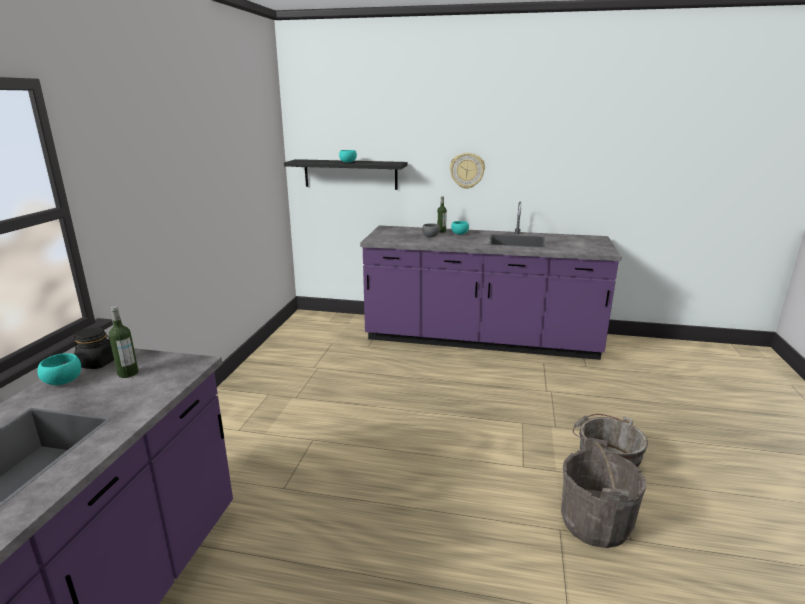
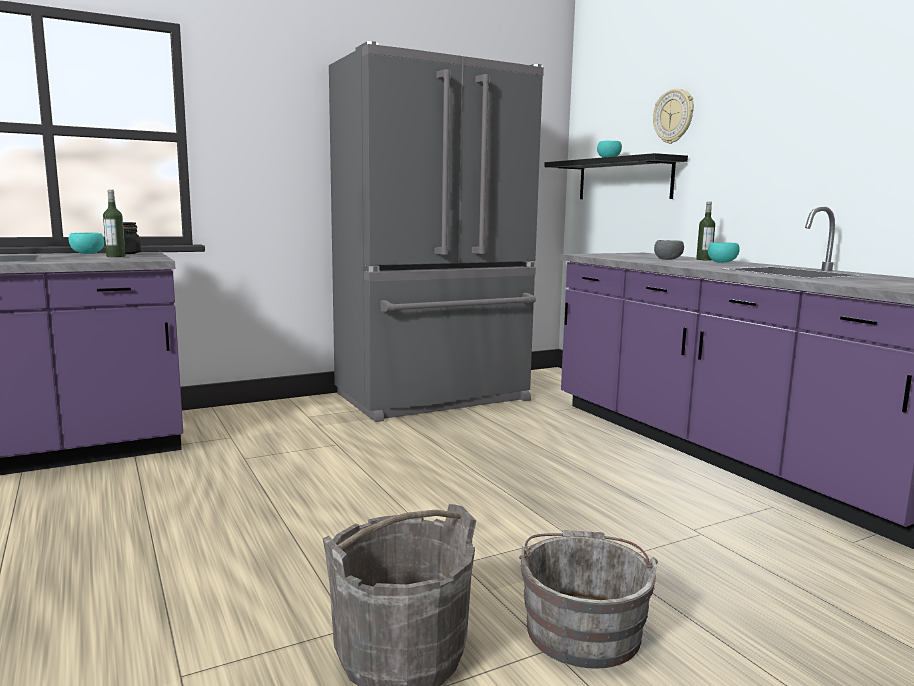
camera: 50 degrees right, 10 degrees down
wall clock [450,153,485,189] -> wall clock moved to [653,89,694,144]
none -> grey fridge [329,41,544,422]

